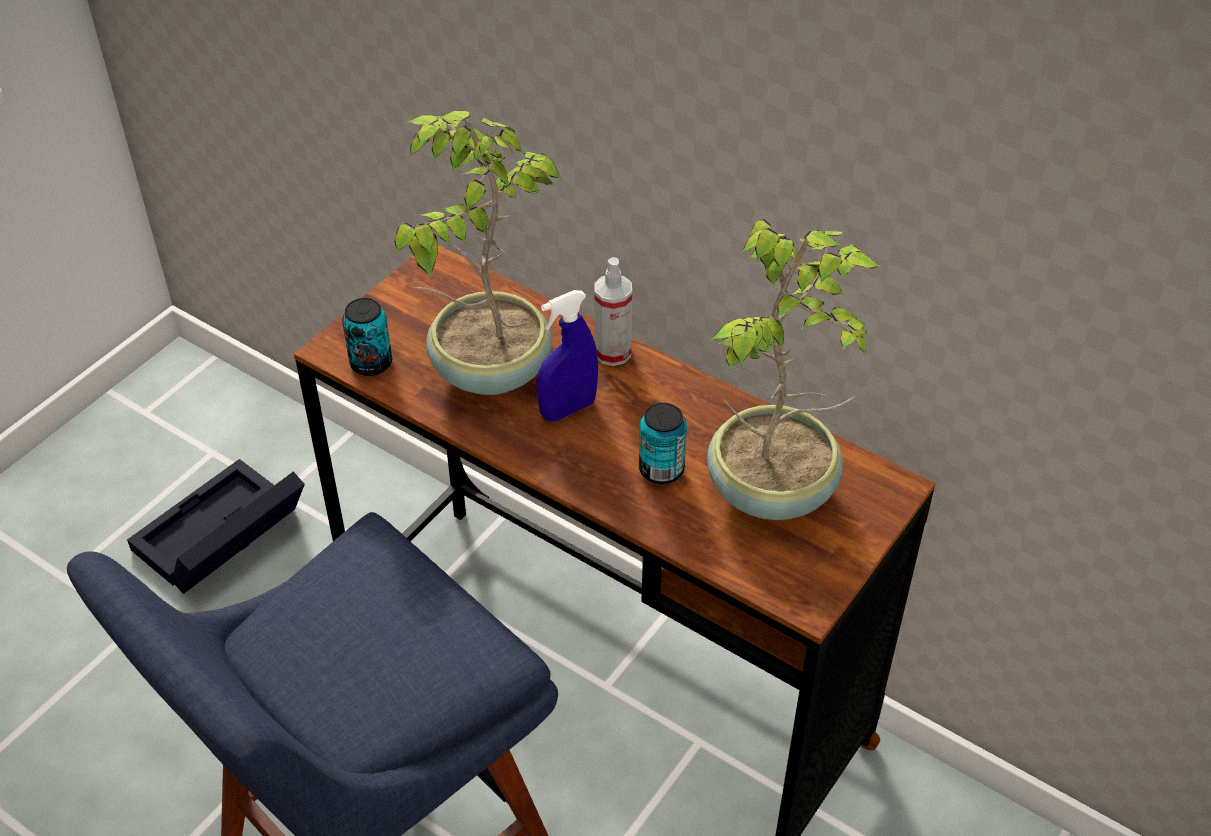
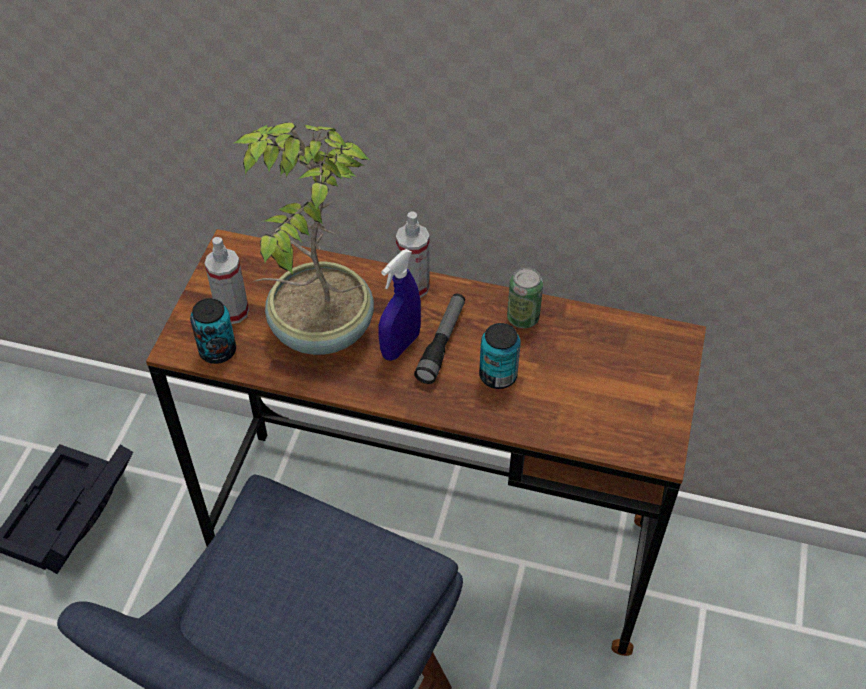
camera: 20 degrees left, 5 degrees up
potted plant [707,219,882,520] -> none
none -> spray bottle [204,237,249,324]
none -> flashlight [414,294,465,384]
none -> can [507,267,543,328]

